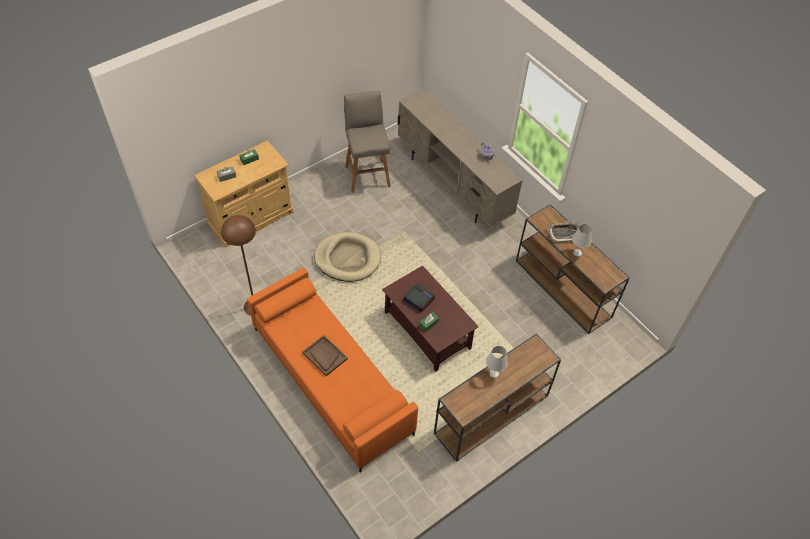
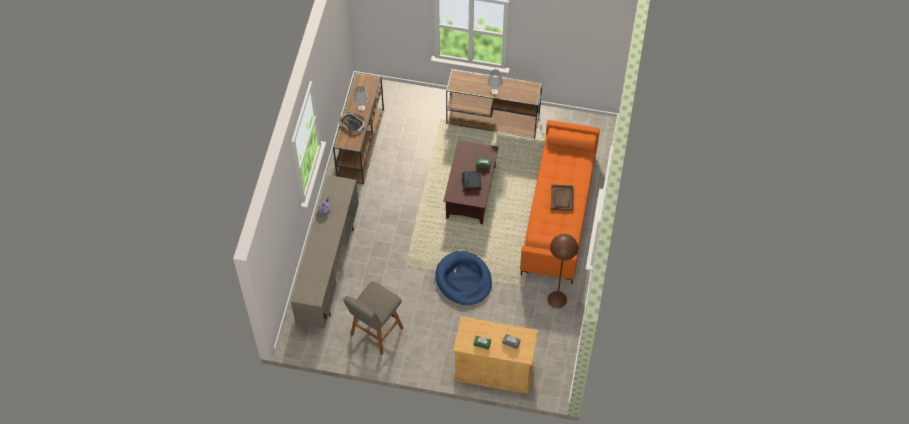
camera: 130 degrees left, 5 degrees up
beige dog bed [314,232,381,282] -> blue dog bed [435,251,492,305]

